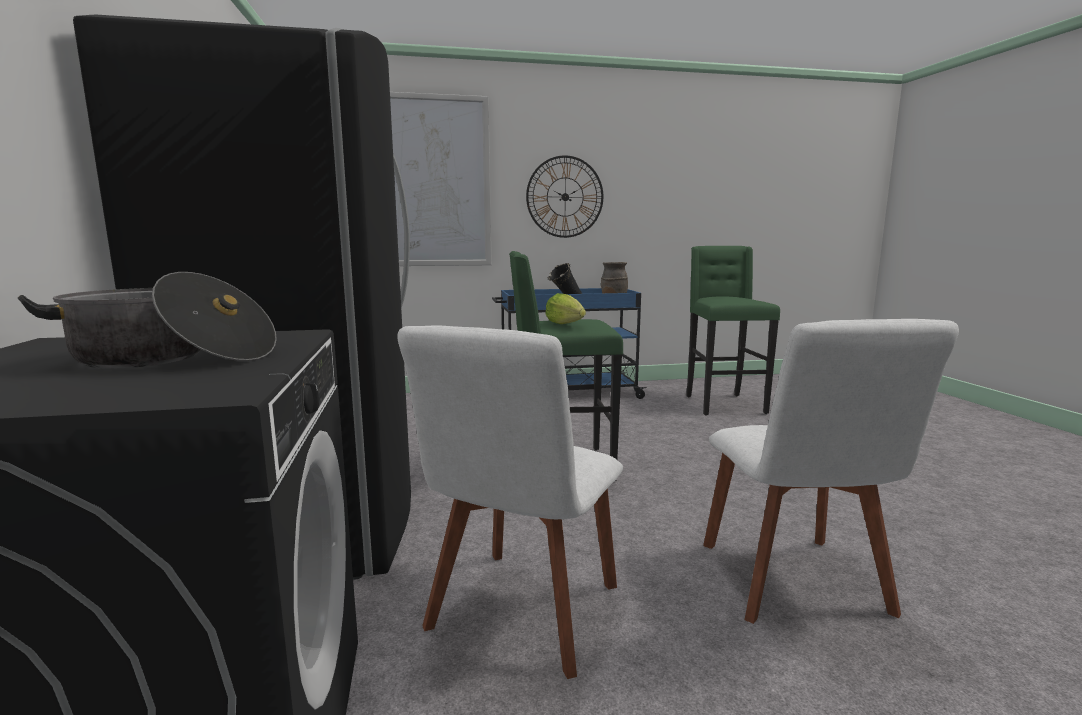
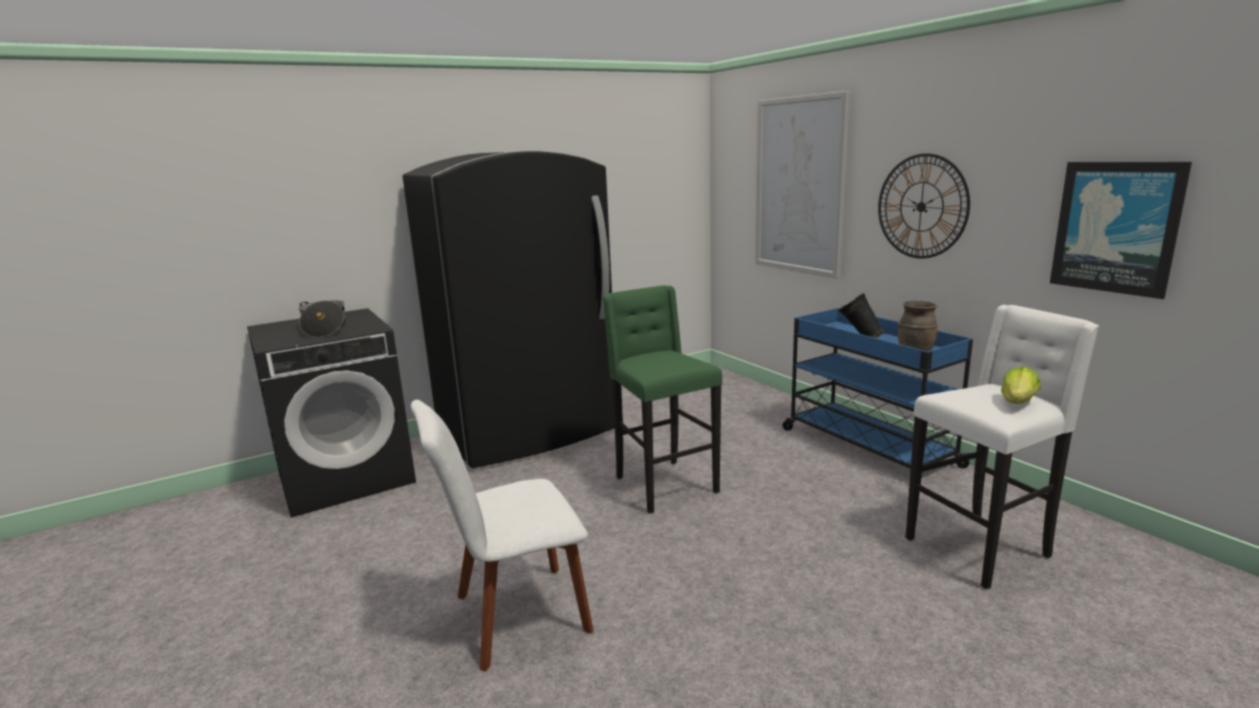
camera: 70 degrees right, 5 degrees up
white chair [397,325,623,679] -> none
lettuce [545,293,586,324] -> lettuce moved to [1001,366,1041,404]
green stool [686,246,780,415] -> white stool [906,305,1099,589]
none -> picture [1050,162,1192,299]

